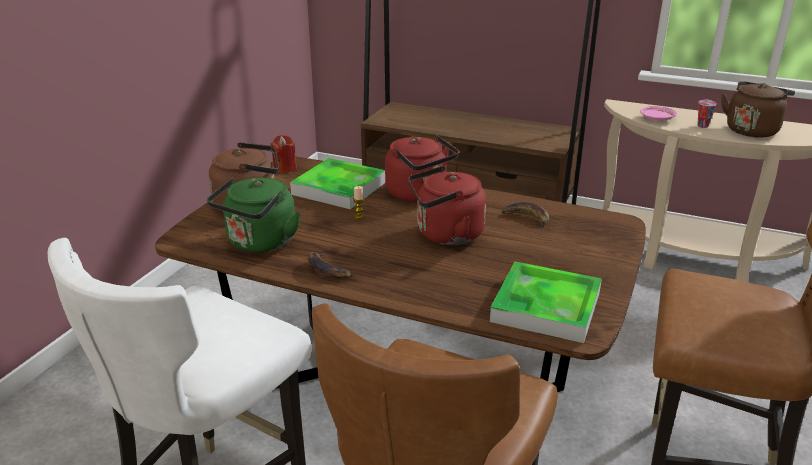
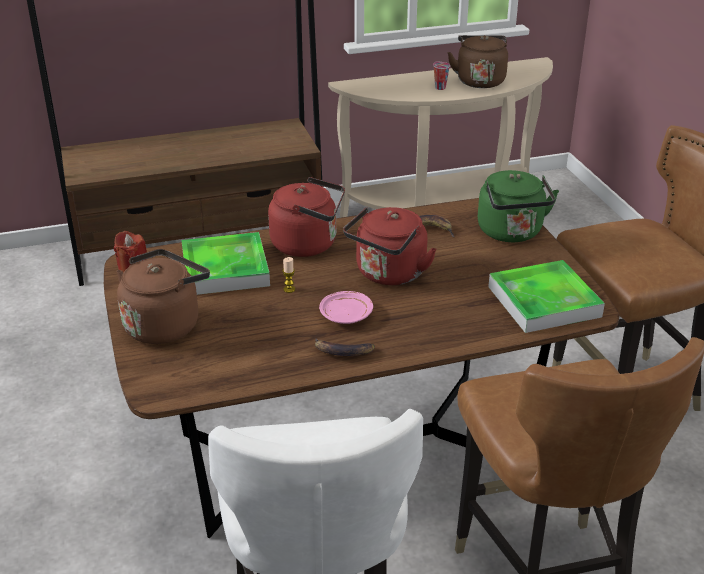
camera: 40 degrees left, 5 degrees up
green kettle [207,178,301,253] -> green kettle moved to [478,170,559,242]
pink plate [640,106,677,121] -> pink plate moved to [319,291,373,324]

